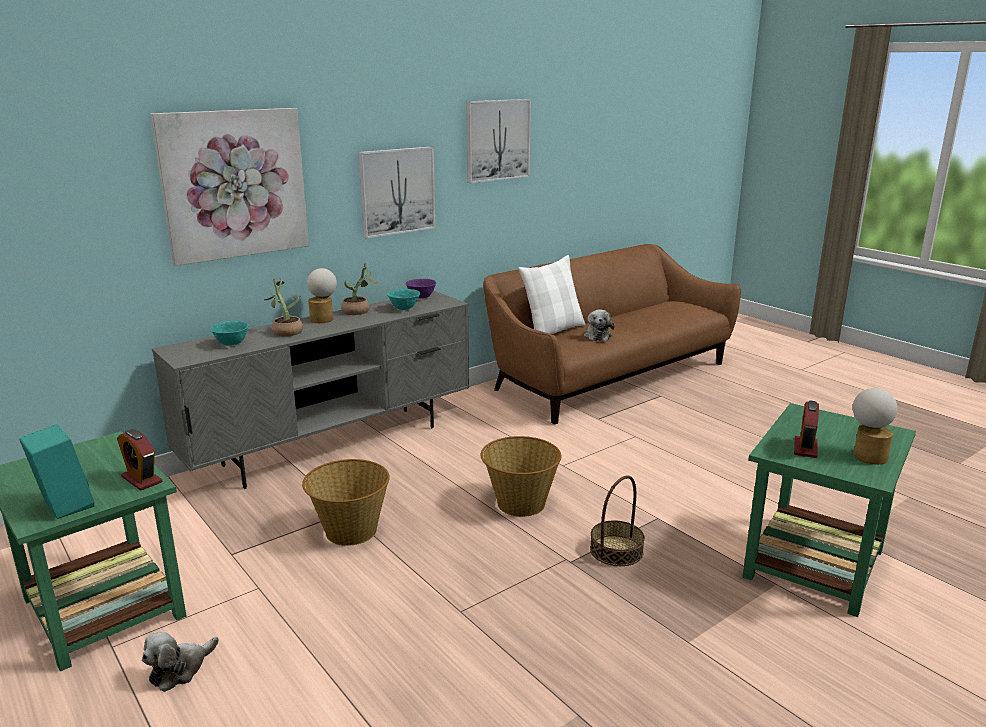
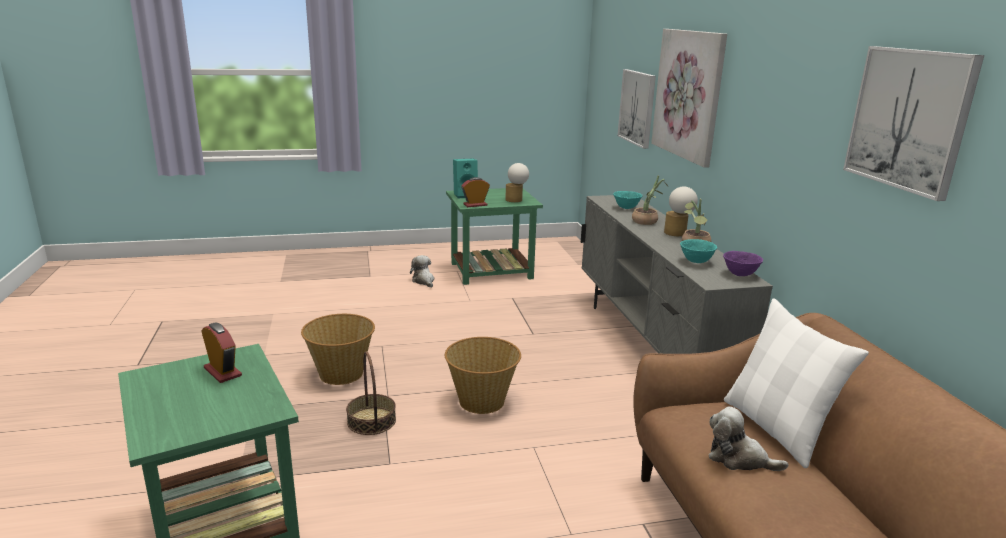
camera: 115 degrees right, 0 degrees up
basket [302,459,390,546] -> basket moved to [301,314,375,385]
picture [358,147,436,239] -> picture moved to [618,69,656,149]
table lamp [853,388,898,465] -> table lamp moved to [505,163,529,202]

